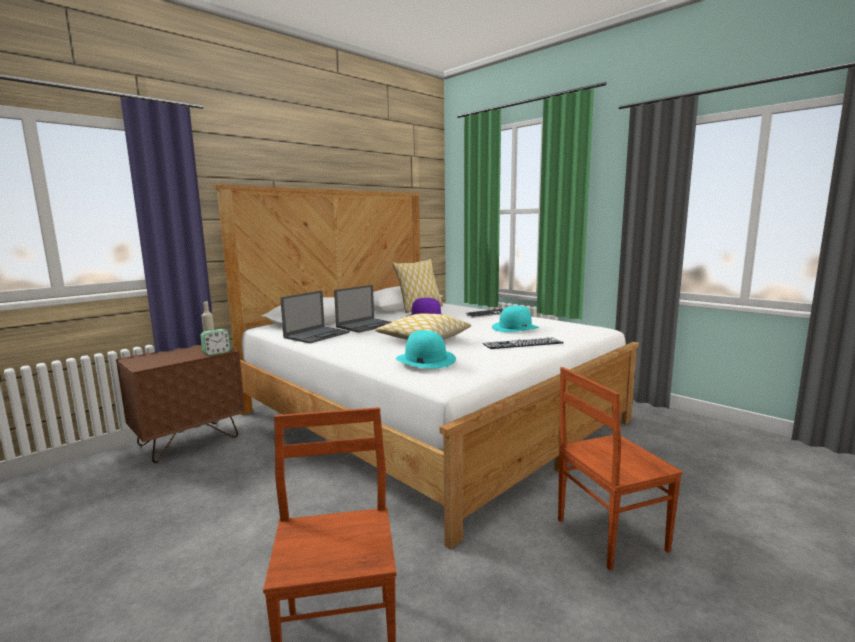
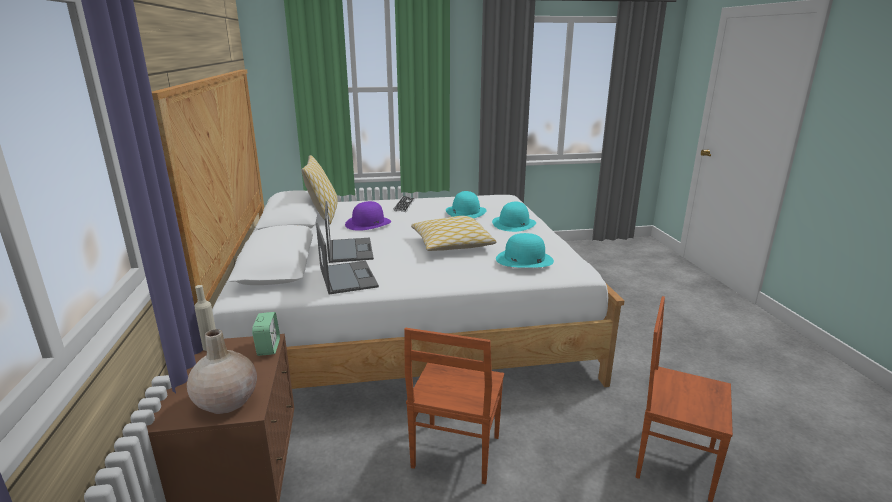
camera: 55 degrees left, 10 degrees up
keyboard [483,337,564,349] -> turquoise hat [492,202,536,232]
brown chair [558,367,683,570] -> brown chair moved to [404,328,504,484]
none -> beige vase [187,329,257,414]

